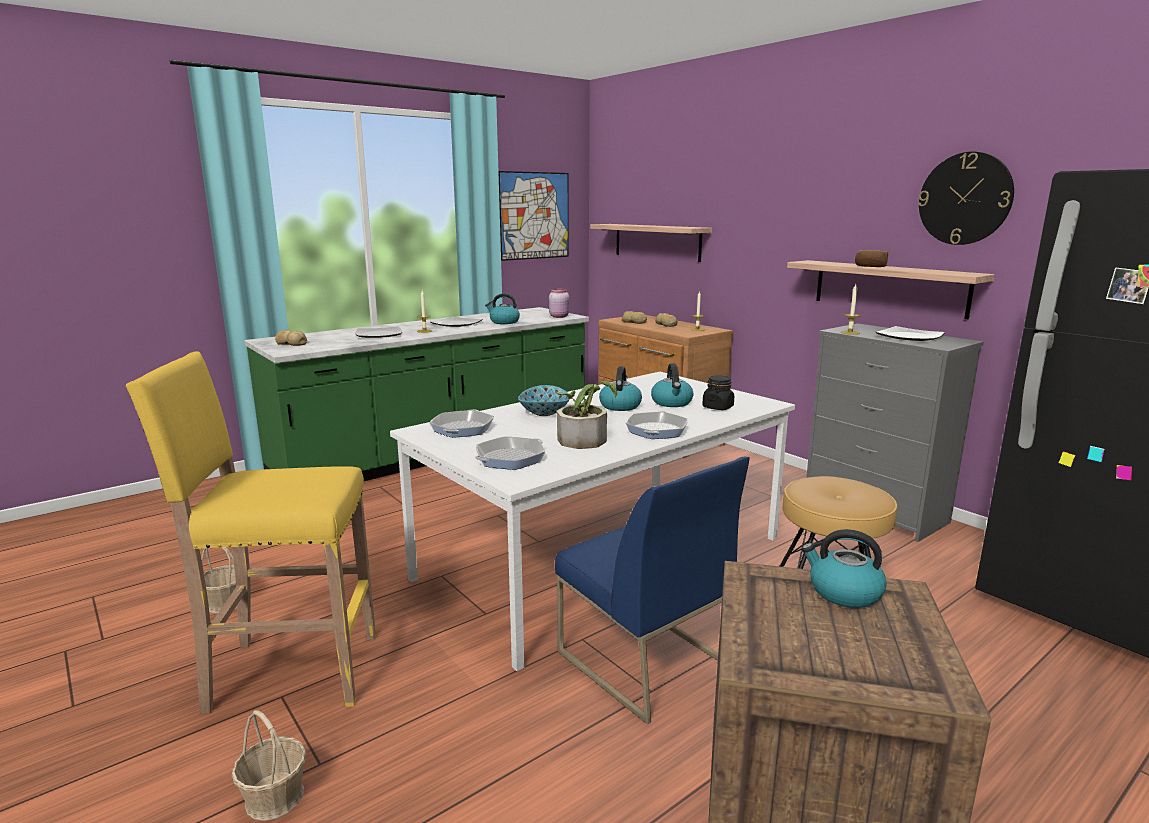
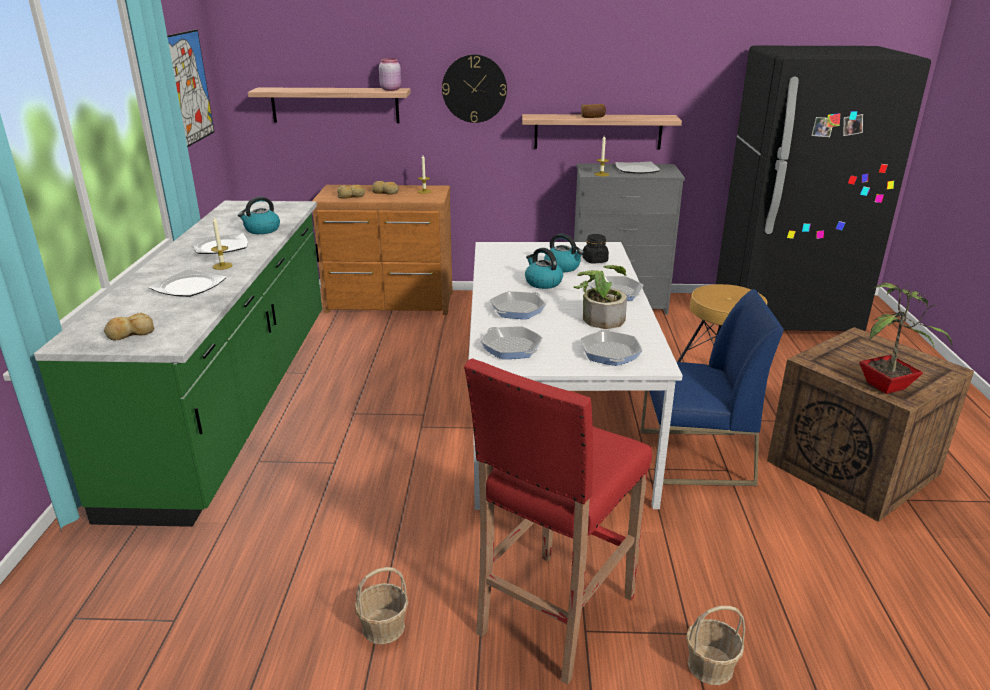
camera: 50 degrees left, 10 degrees up
yellow stool [126,351,376,713] -> red stool [464,358,652,685]
bowl [518,385,570,416] -> frying pan [490,291,546,319]
pink jar [549,288,569,318] -> pink jar moved to [379,58,401,91]
kettle [802,529,887,608] -> none
wall clock [918,152,1014,245] -> wall clock moved to [442,54,507,123]
none -> potted plant [859,283,952,394]

